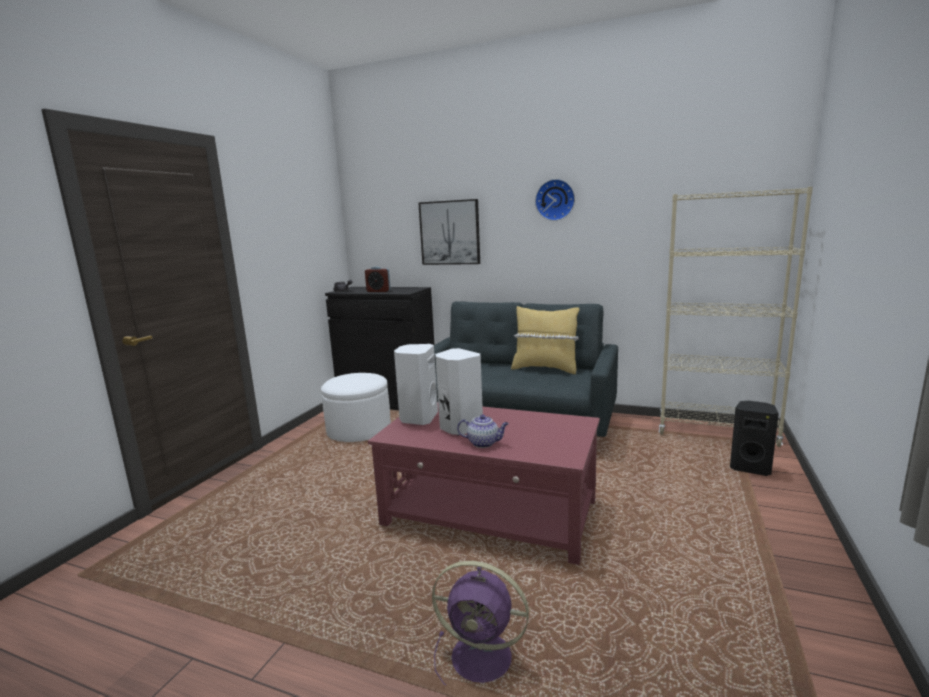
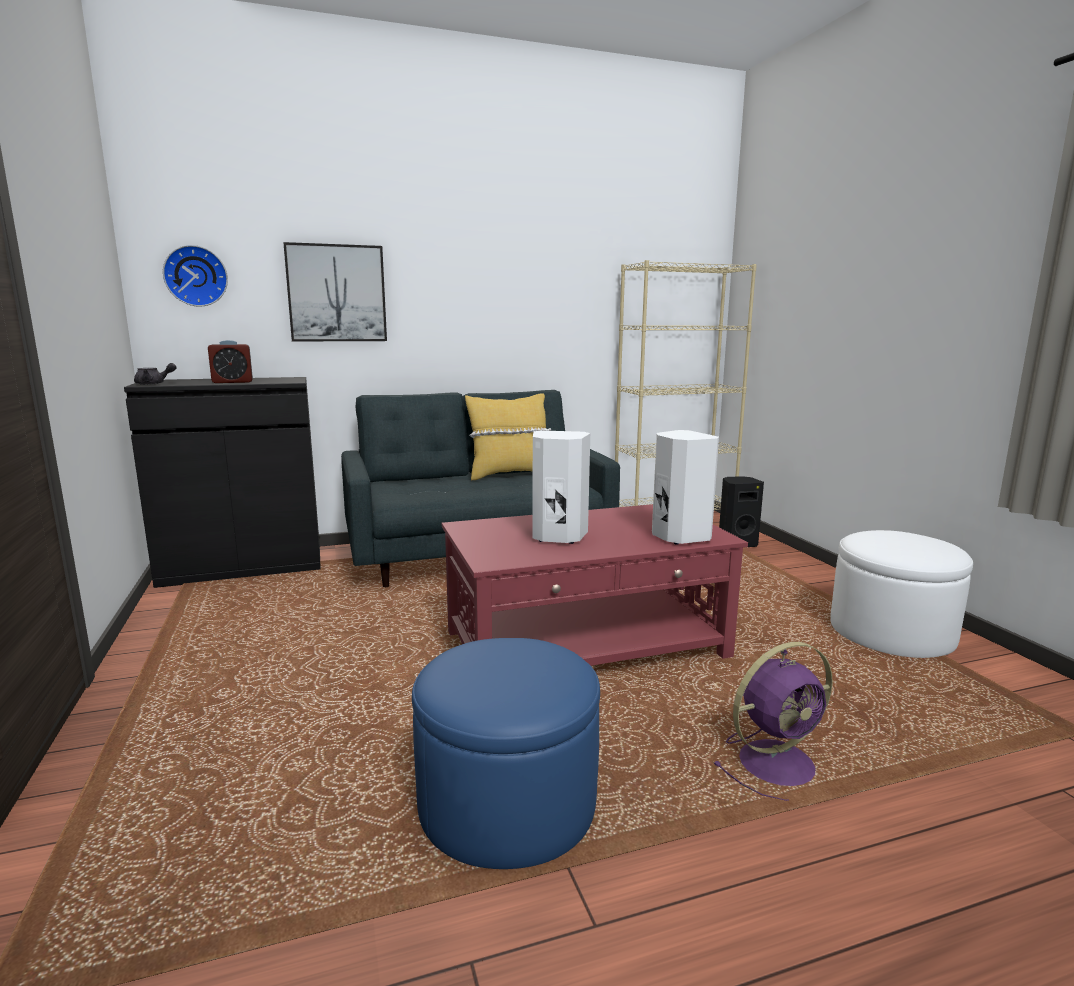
camera: 40 degrees left, 0 degrees up
white ottoman [321,373,391,442] -> white ottoman moved to [830,530,973,658]
white speaker [394,344,438,425] -> white speaker moved to [652,430,719,544]
teapot [457,414,509,448] -> none
wall clock [535,179,575,221] -> wall clock moved to [163,245,228,307]
none -> blue ottoman [412,638,600,869]

